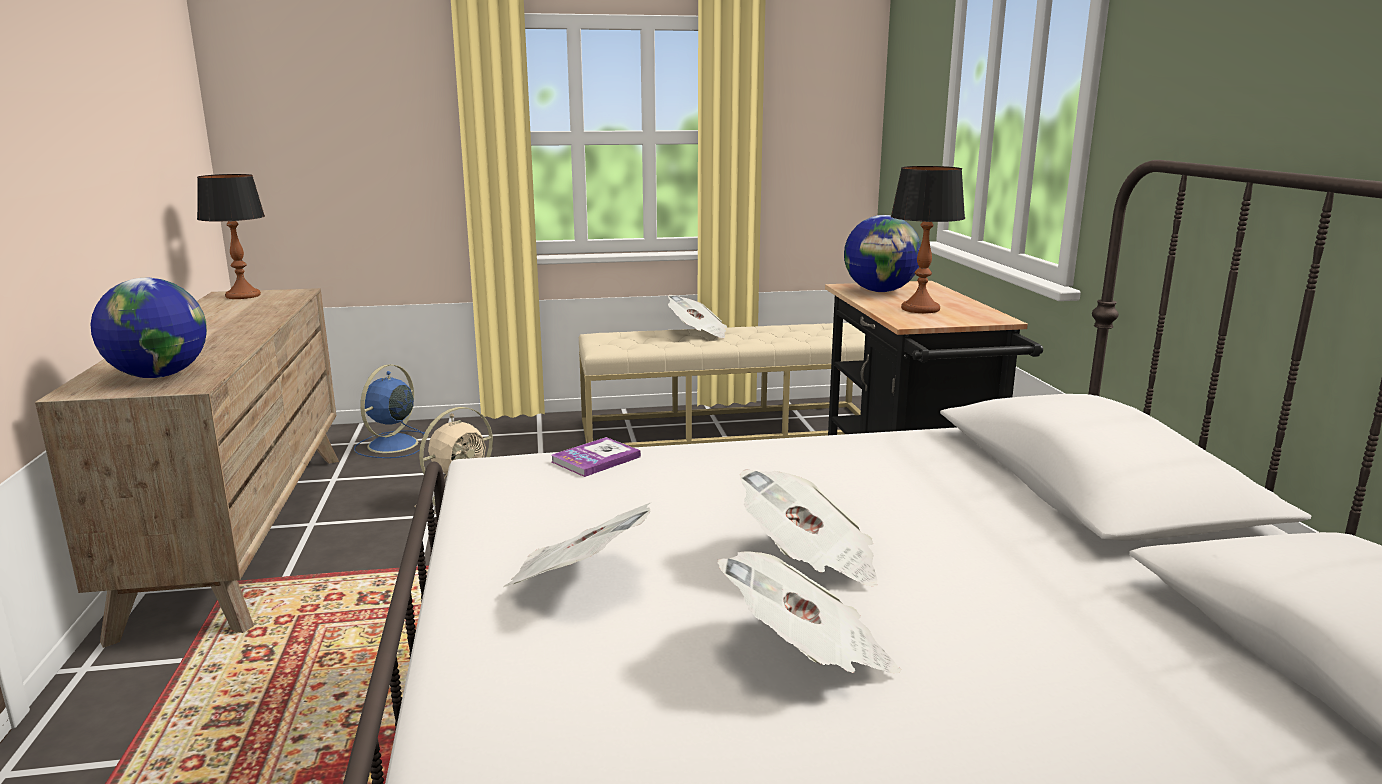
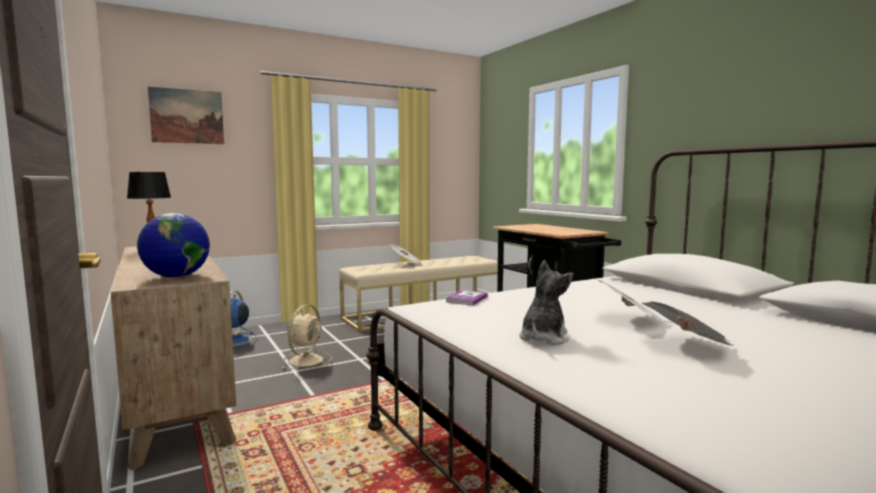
camera: 20 degrees left, 10 degrees down
newspaper [503,503,651,587] -> plush toy [519,260,573,345]
globe [844,215,921,292] -> none
table lamp [891,166,965,313] -> none
none -> picture [148,86,224,144]

